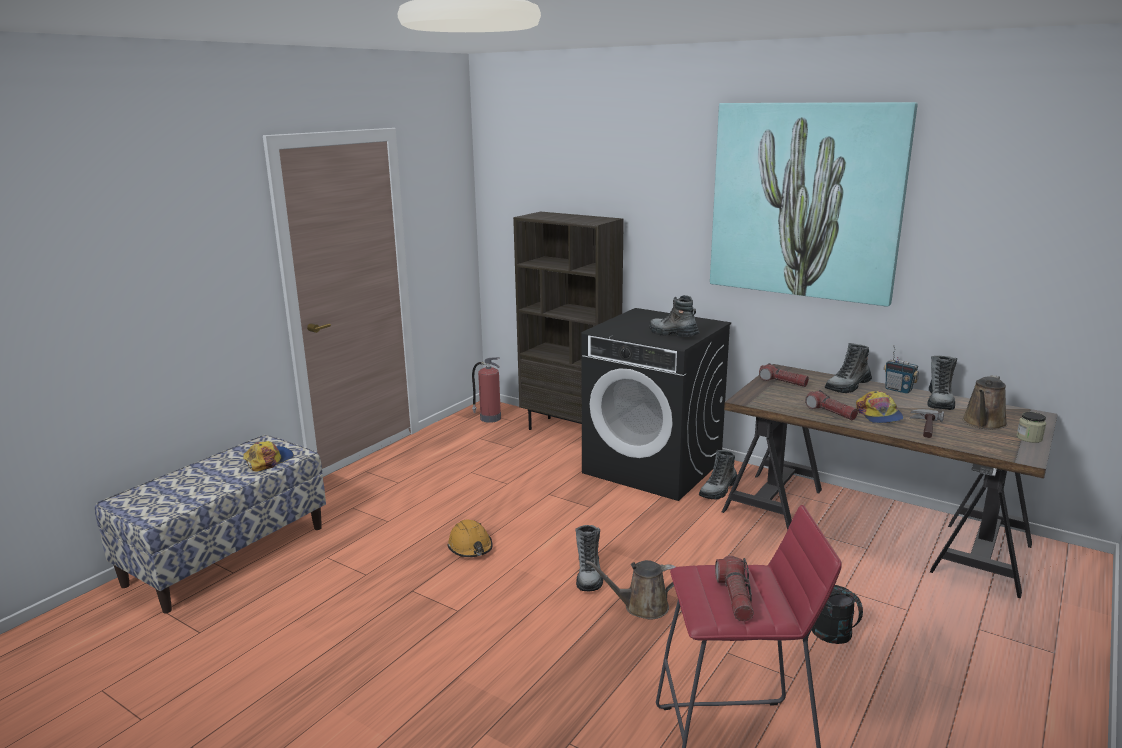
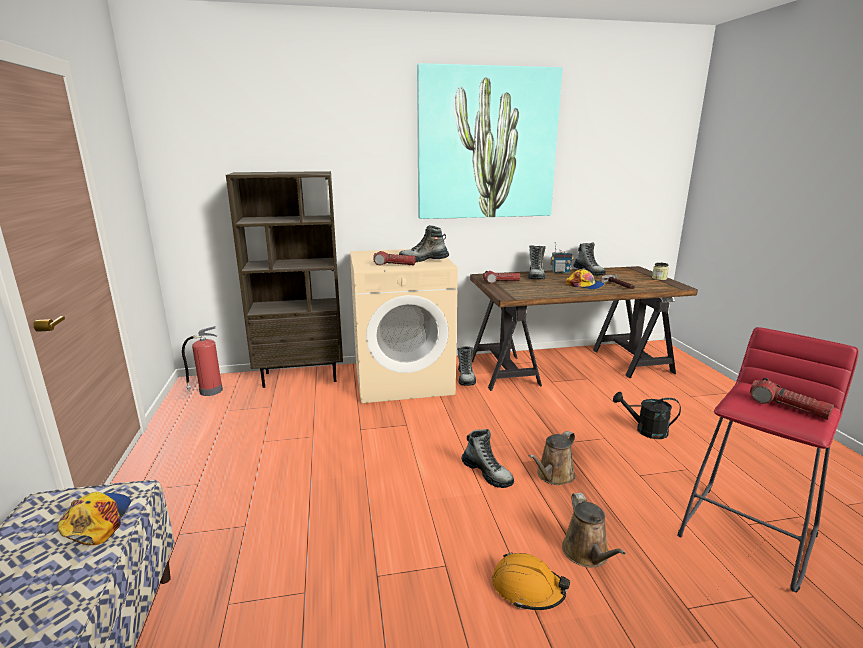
camera: 45 degrees left, 0 degrees up
orange hard hat [448,519,493,557] -> orange hard hat moved to [492,552,570,610]
black washing machine [581,308,731,501] -> beige washing machine [350,249,458,403]
flashlight [805,390,858,420] -> flashlight moved to [373,251,416,265]
brown watering can [962,375,1008,430] -> brown watering can moved to [562,493,626,568]

